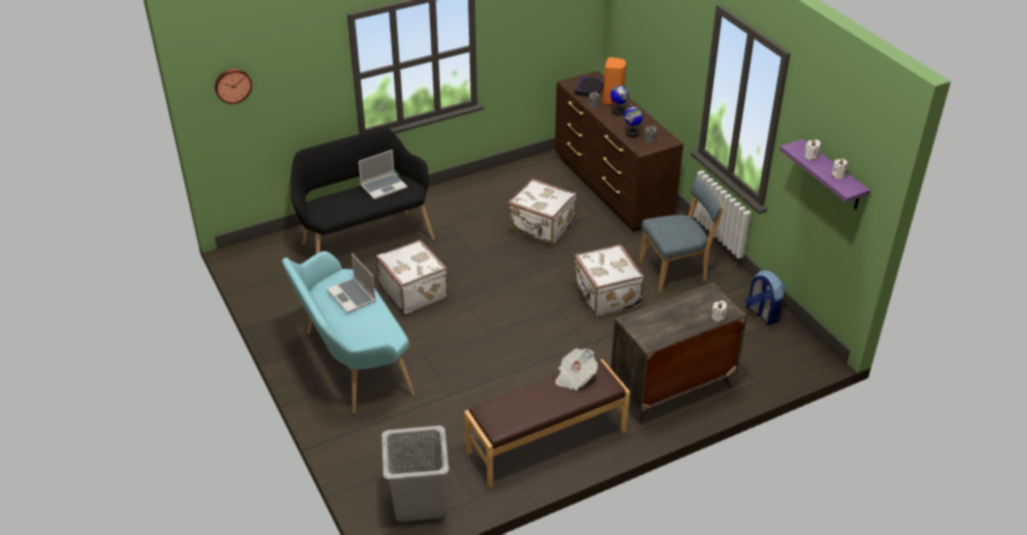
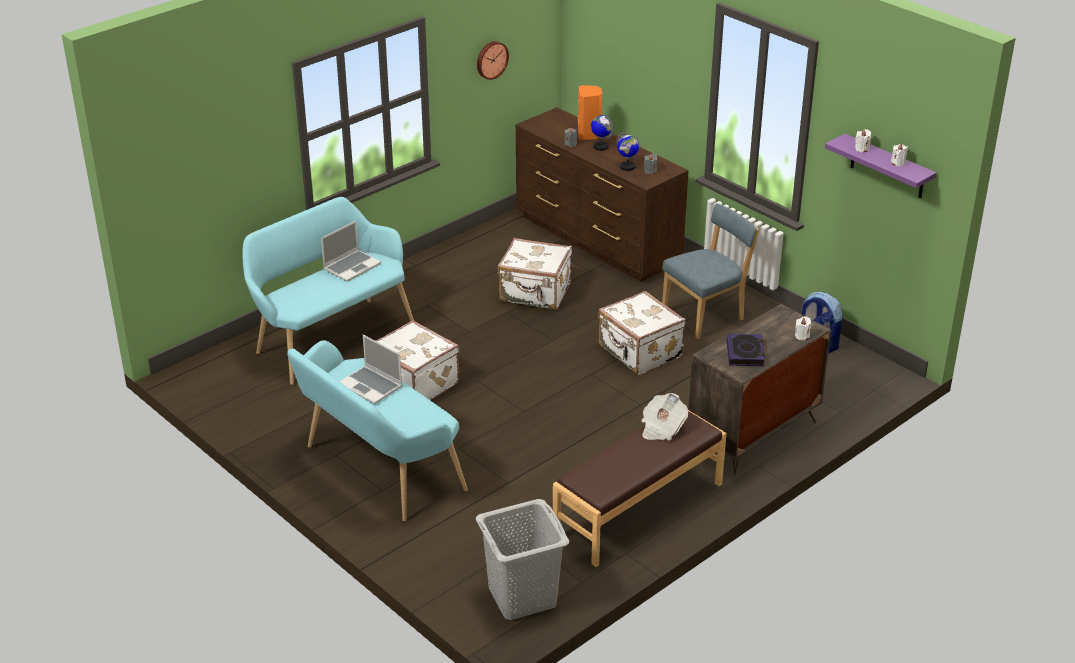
camera: 15 degrees left, 5 degrees down
wall clock [215,69,252,104] -> wall clock moved to [477,41,509,80]
black bench [290,128,434,254] -> turquoise bench [243,197,414,385]
book [574,76,604,97] -> book moved to [727,333,765,366]

